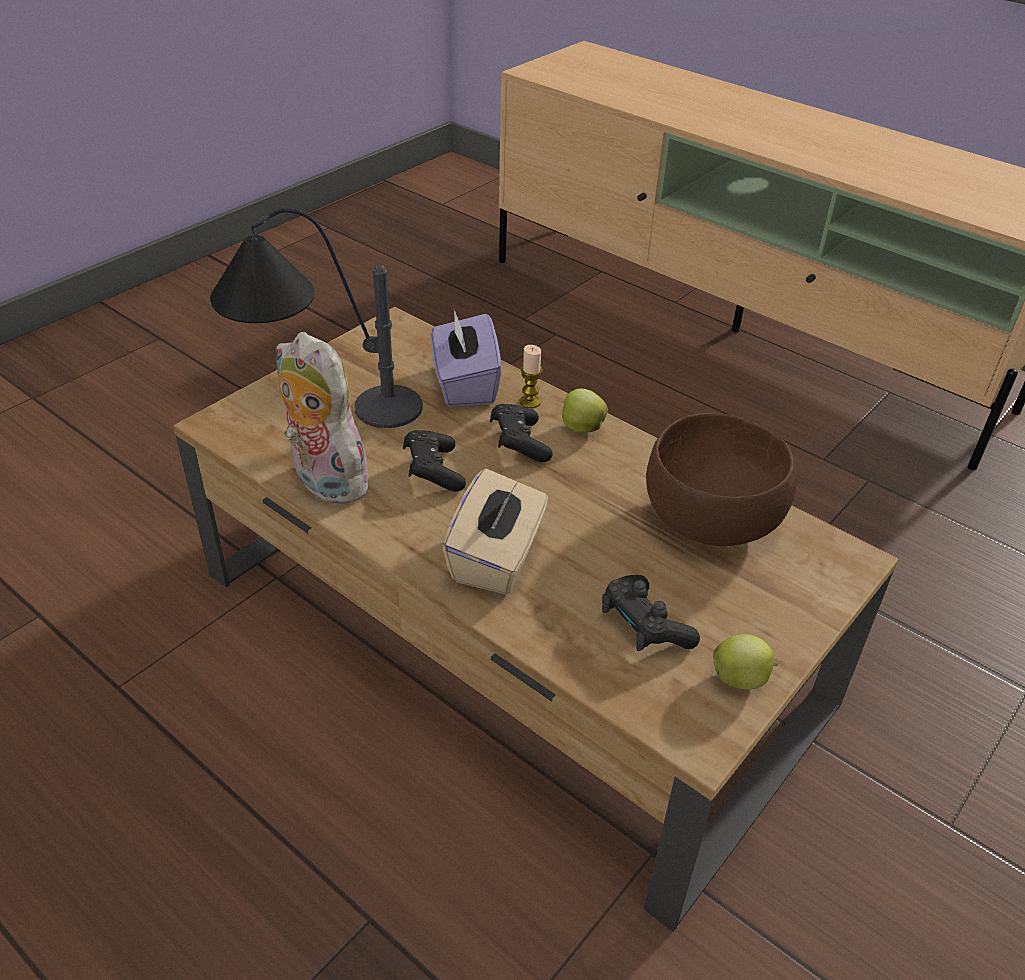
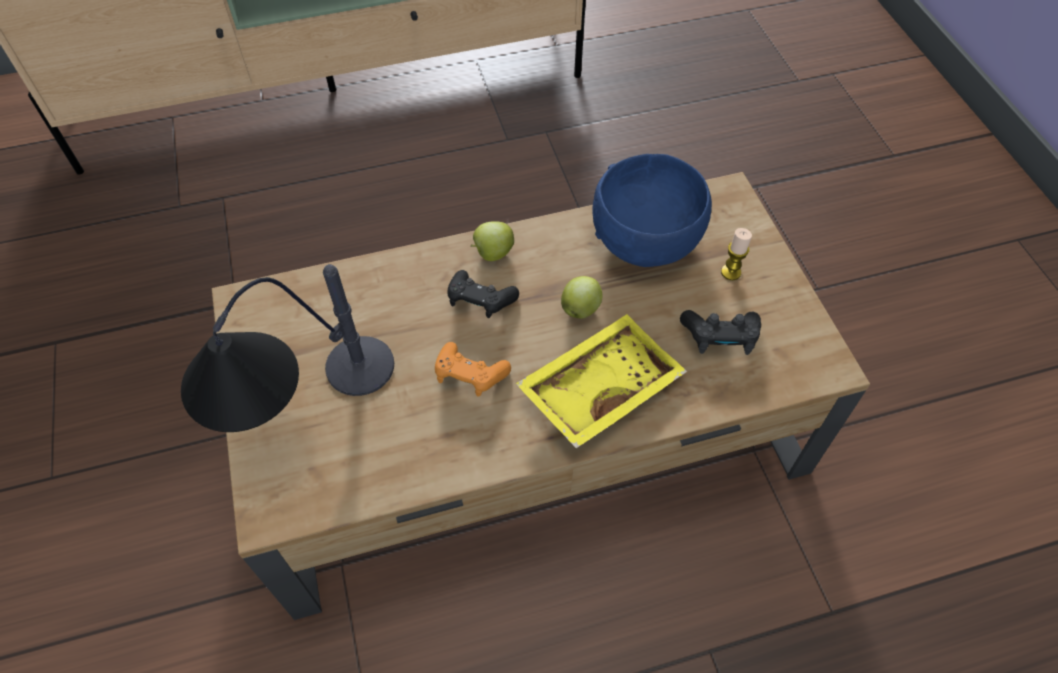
camera: 55 degrees left, 15 degrees up
plush toy [276,332,377,505] -> none
black game controller [403,430,466,492] -> orange game controller [435,342,511,397]
purple tissue box [431,310,501,407] -> none
beige tissue box [442,469,548,594] -> yellow tray [515,314,687,448]
candle [520,345,543,408] -> candle moved to [721,228,752,280]
brown bowl [646,413,797,546] -> blue bowl [592,154,712,267]
apple [713,634,778,690] -> apple moved to [561,276,602,319]

